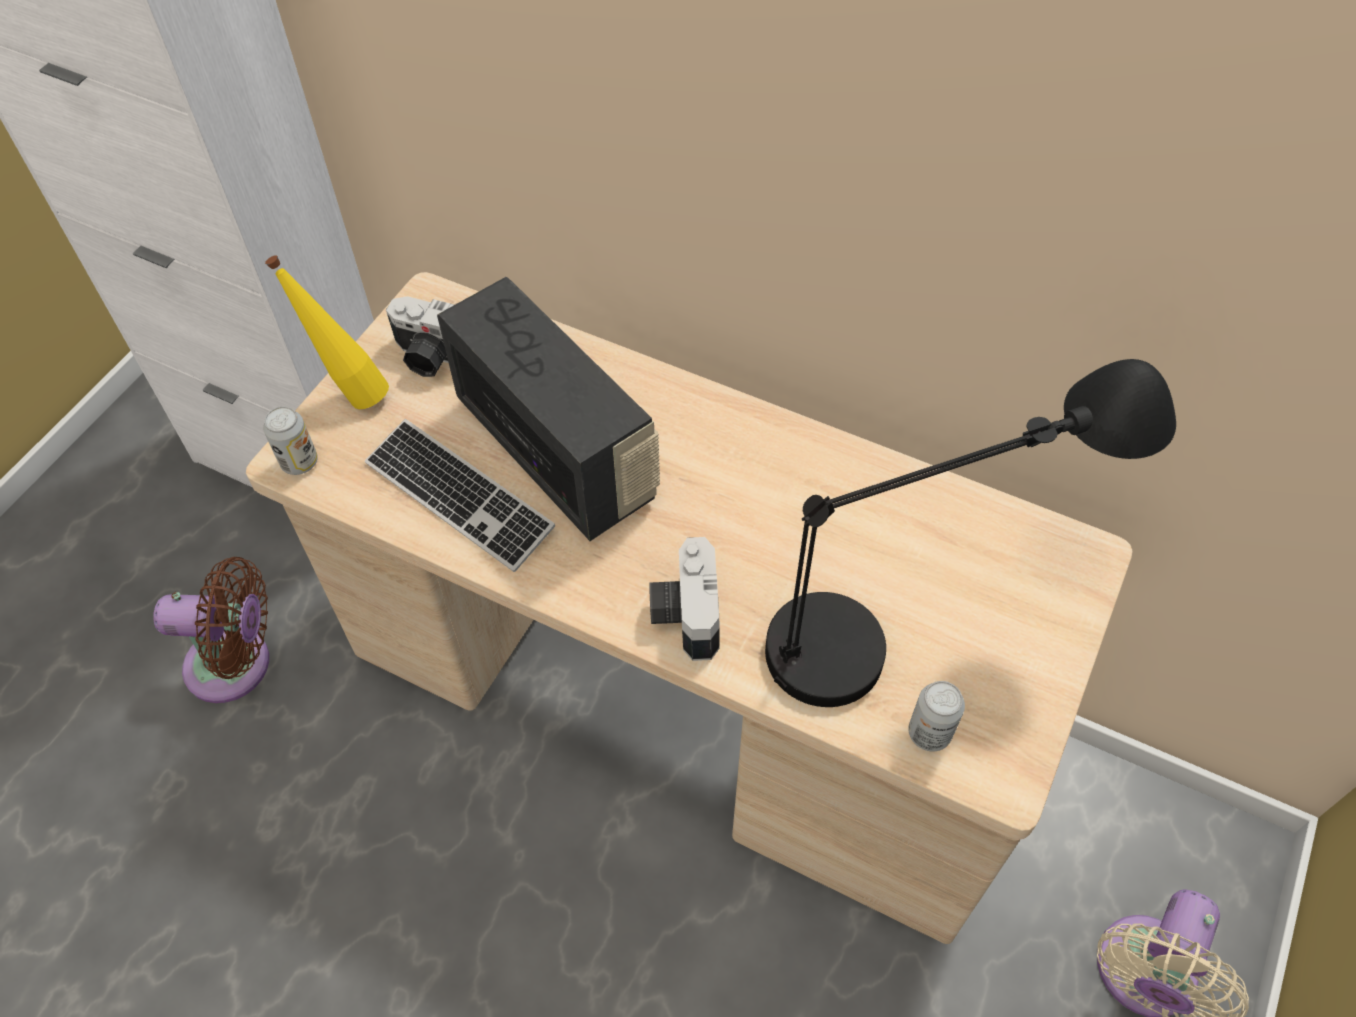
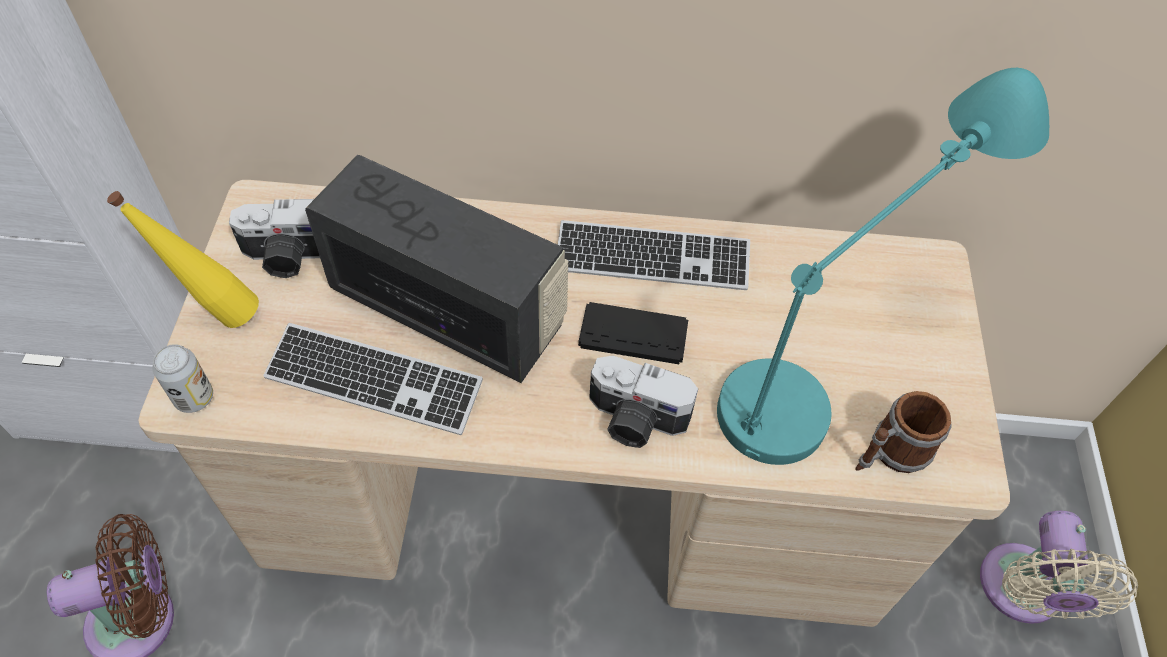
camera: 25 degrees left, 0 degrees up
camera [650,537,719,661] -> camera turned 45 degrees counterclockwise [589,356,698,448]
black table lamp [765,359,1176,707] -> turquoise table lamp [717,68,1049,465]
can [909,681,965,752] -> mug [855,391,952,473]
none -> keyboard [558,220,750,290]
none -> black game controller [578,302,688,364]

